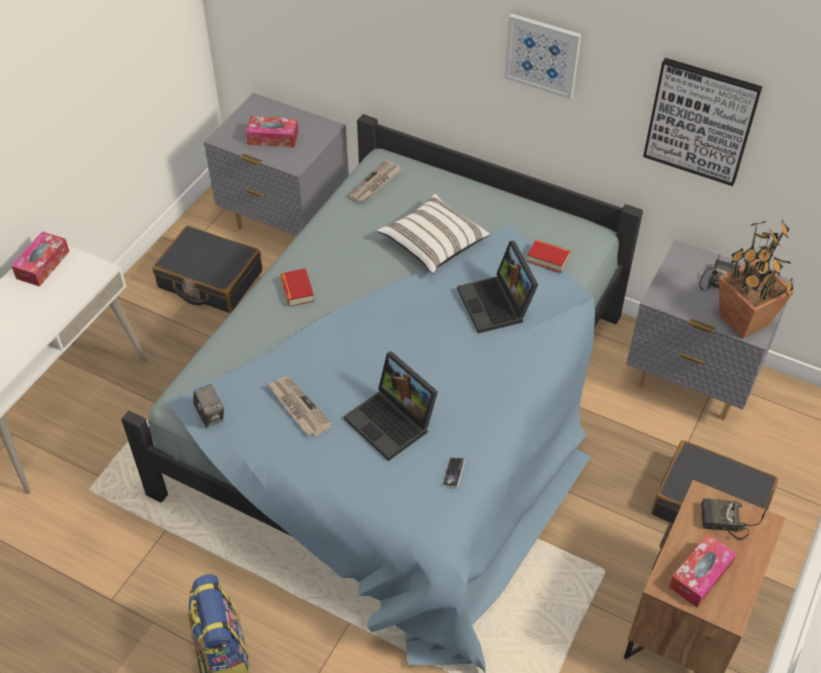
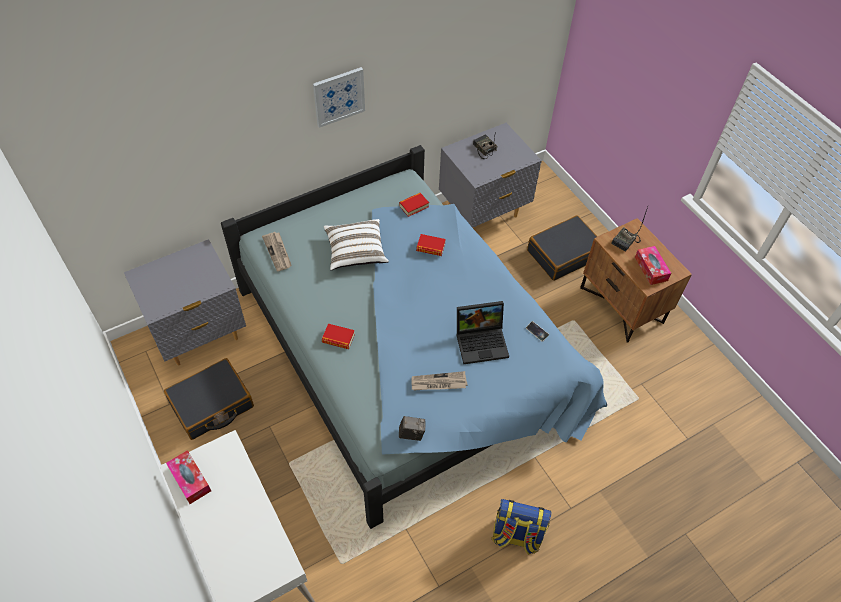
camera: 60 degrees left, 5 degrees up
tissue box [246,116,298,147] -> none
laptop [457,241,538,333] -> book [416,234,446,256]
picture [643,58,762,186] -> none
potted plant [719,220,794,338] -> none

